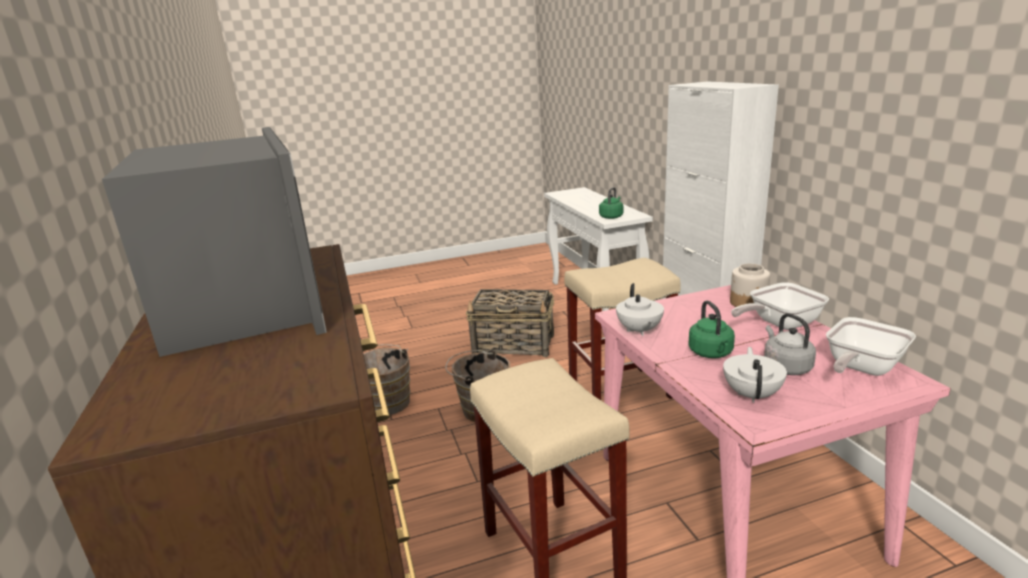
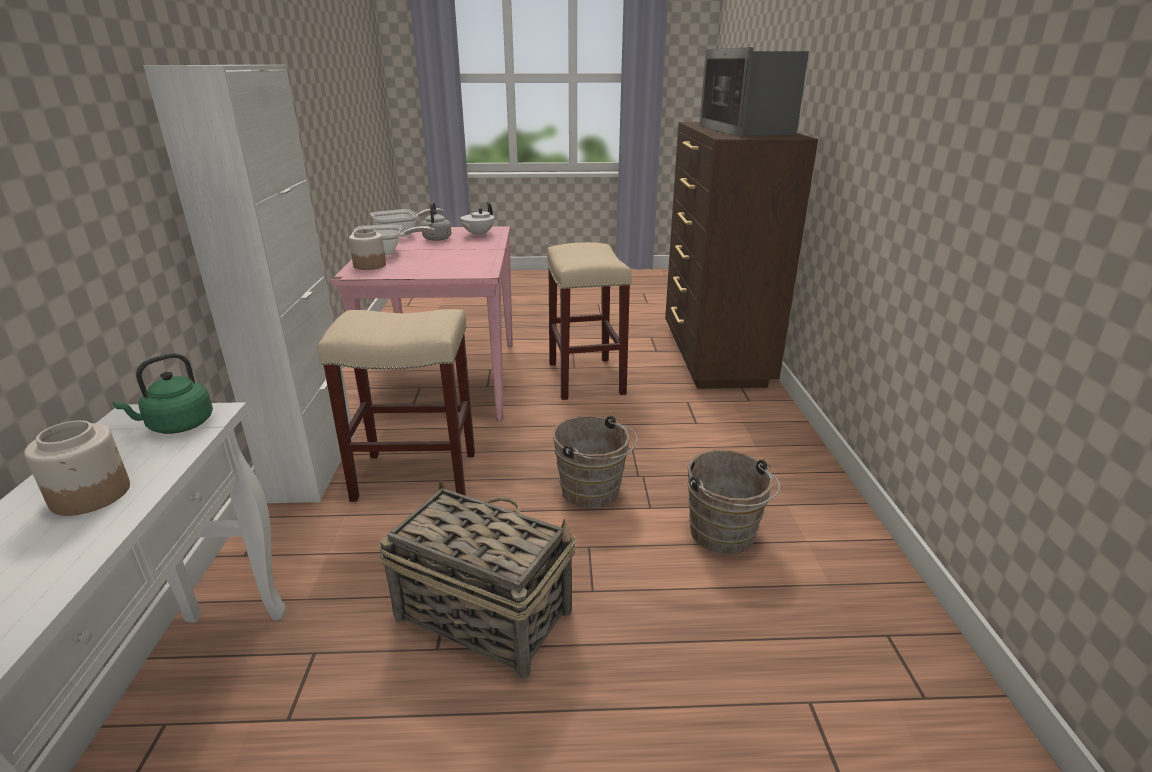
camera: 165 degrees left, 5 degrees up
white teapot [616,283,664,336] -> none
green kettle [688,301,735,358] -> none
none -> jar [24,420,130,516]

